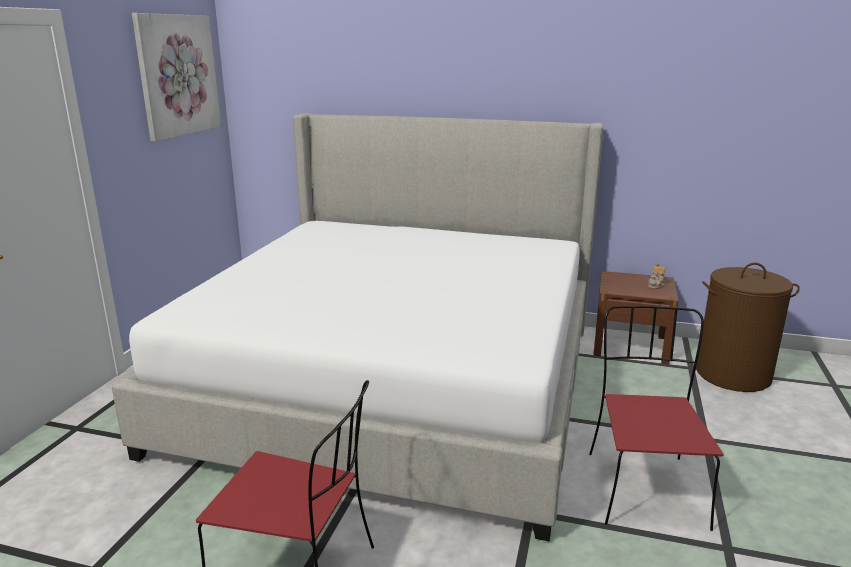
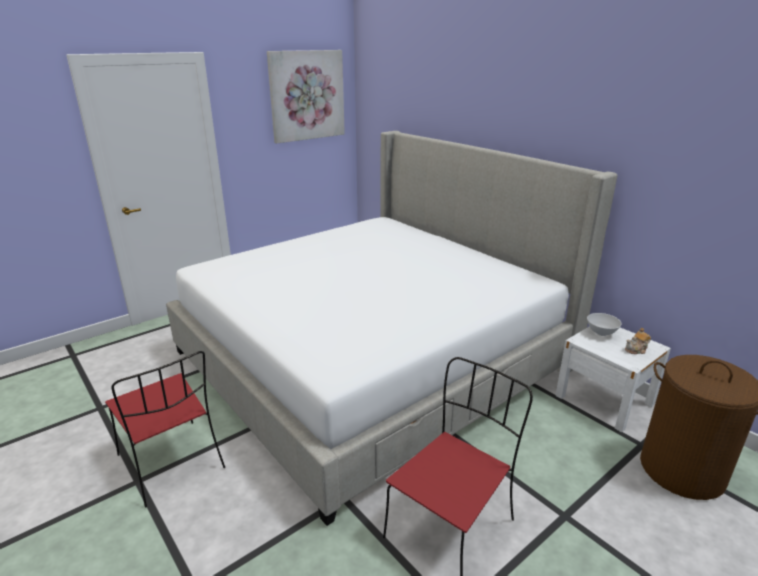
camera: 35 degrees right, 5 degrees up
brown nightstand [593,271,679,365] -> white nightstand [555,326,671,432]
none -> white bowl [587,313,622,336]

